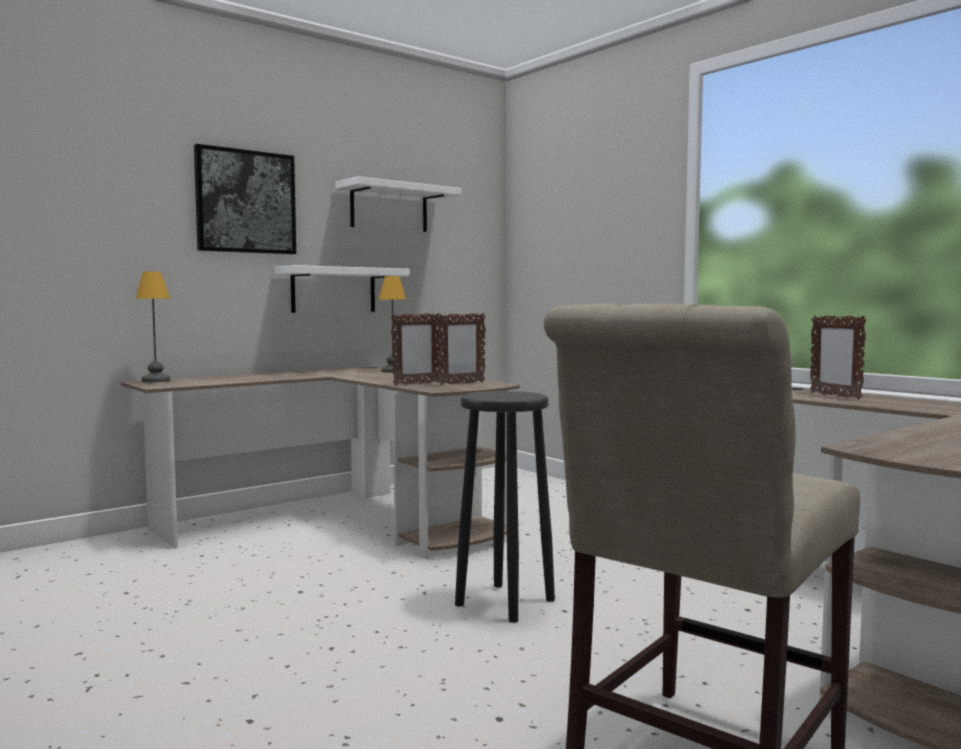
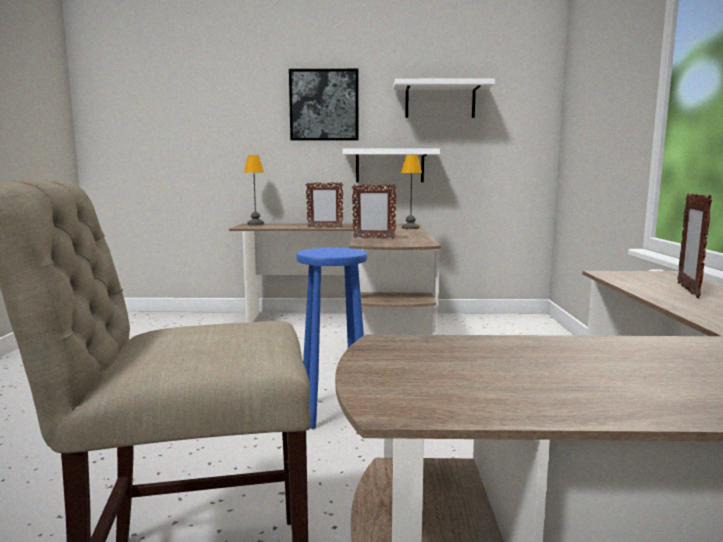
camera: 40 degrees right, 5 degrees up
picture frame [438,313,485,385] -> picture frame moved to [306,182,343,228]
black stool [455,391,555,623] -> blue stool [296,248,367,429]

